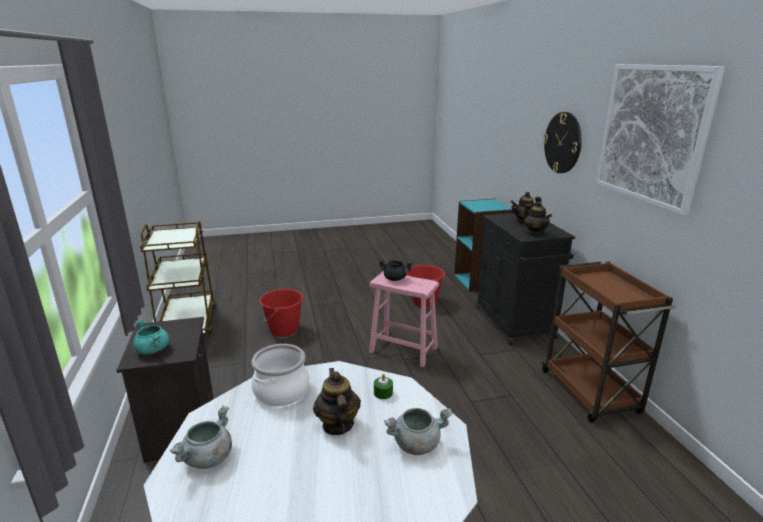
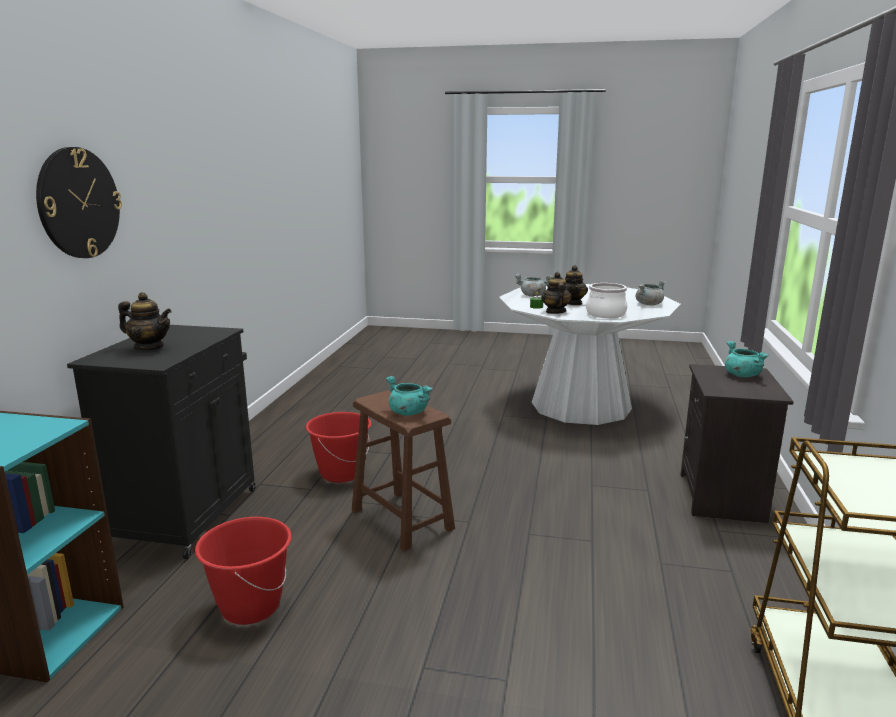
camera: 155 degrees left, 5 degrees down
red bucket [259,289,304,337] -> red bucket moved to [306,412,371,483]
pink stool [369,271,439,367] -> brown stool [351,390,455,551]
black cooking pot [378,259,413,281] -> turquoise cooking pot [386,376,432,416]
teapot [523,201,552,236] -> teapot moved to [541,272,572,314]
brown cart [542,261,676,423] -> none
picture [596,64,725,215] -> none

